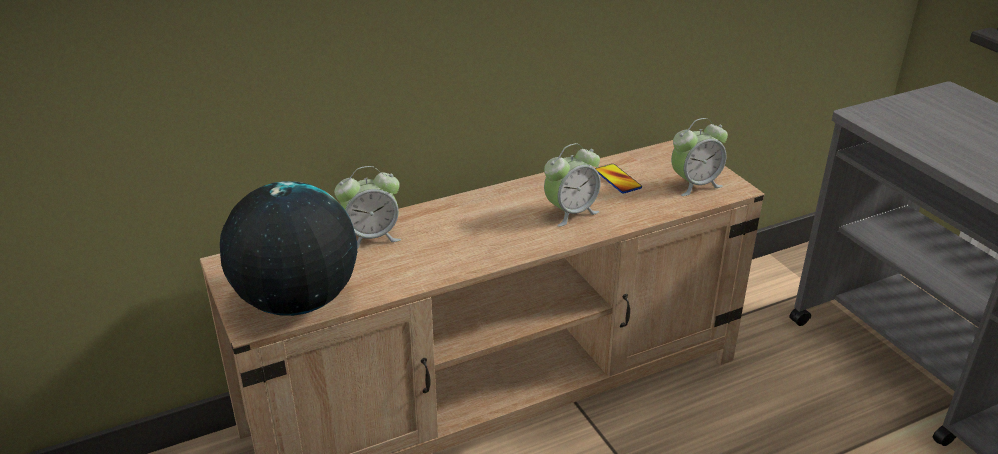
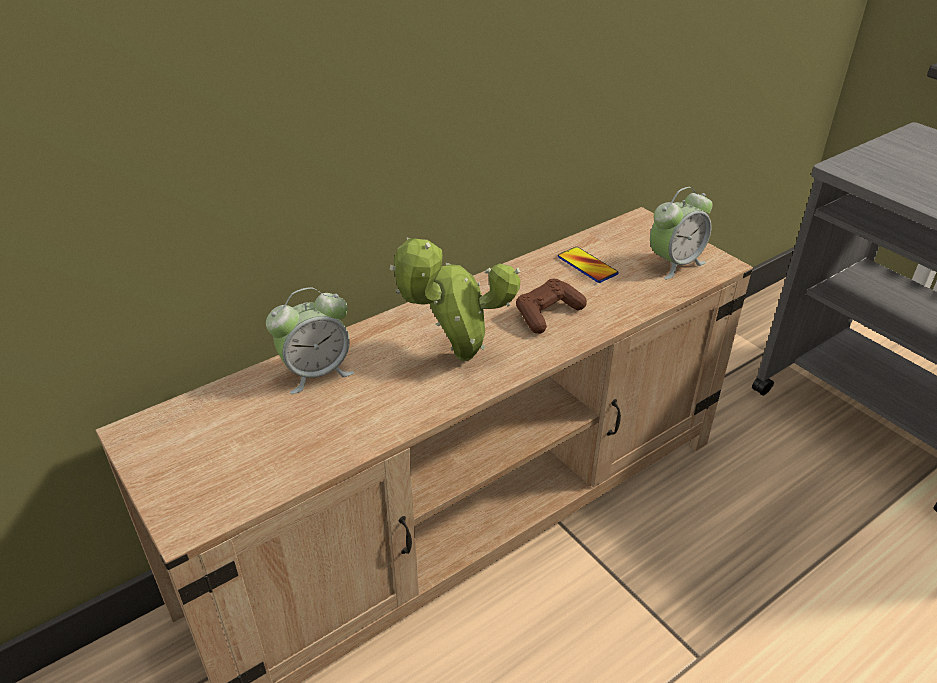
camera: 10 degrees left, 5 degrees up
globe [220,181,357,316] -> none
alarm clock [544,143,601,227] -> brown game controller [516,279,587,334]
none -> potted plant [390,237,520,361]

